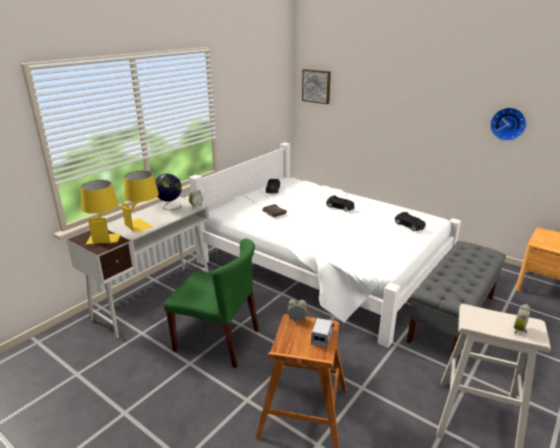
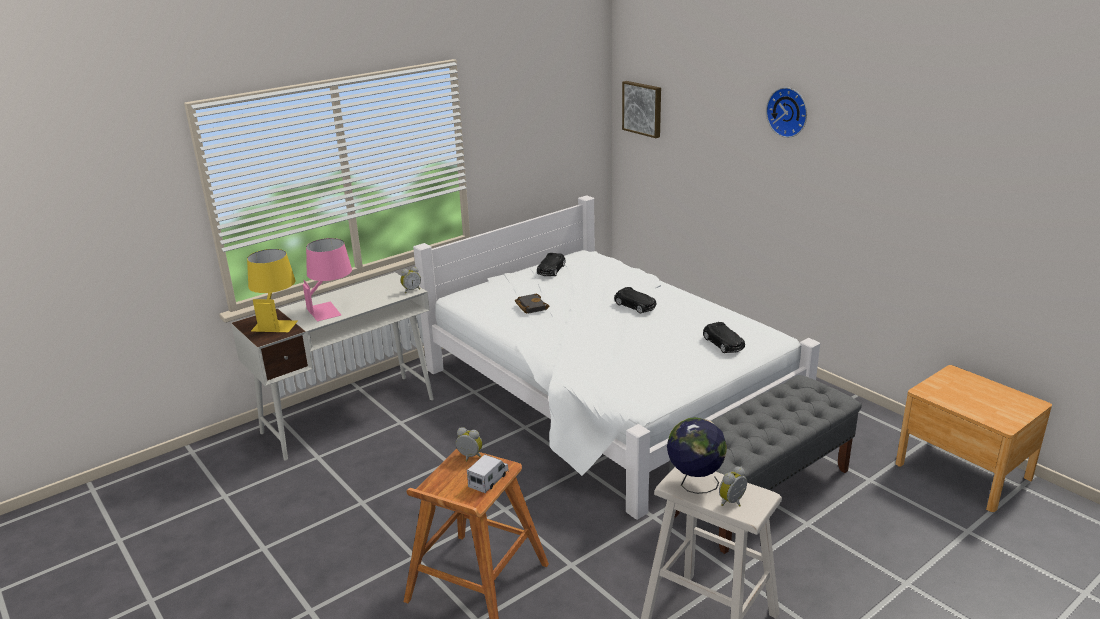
camera: 15 degrees right, 0 degrees up
yellow table lamp [122,171,159,233] -> pink table lamp [303,238,352,321]
globe [155,174,182,210] -> globe moved to [667,417,727,494]
green chair [164,239,259,368] -> none
wall clock [490,107,527,141] -> wall clock moved to [766,87,807,138]

